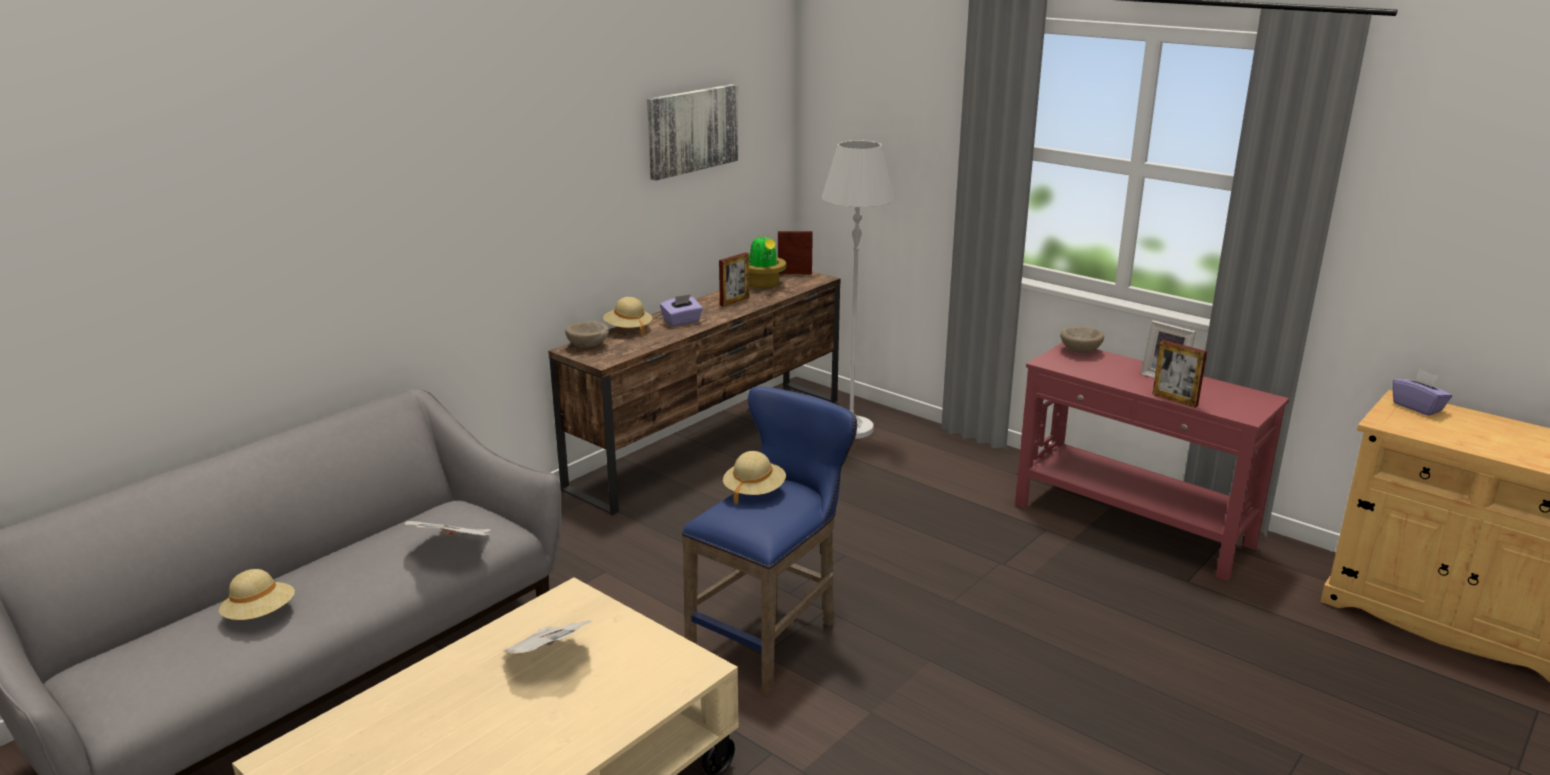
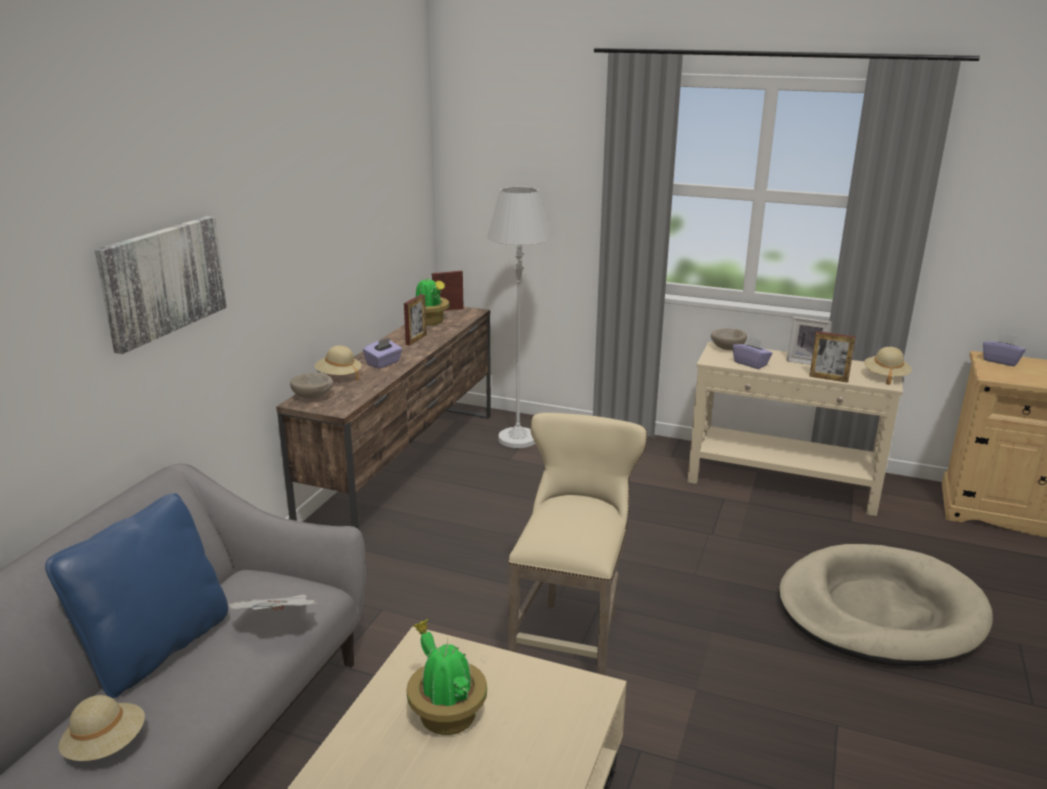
camera: 20 degrees left, 0 degrees up
newspaper [502,620,593,654] -> potted plant [407,619,487,735]
picture [647,84,738,180] -> picture moved to [95,216,227,354]
blue stool [682,387,857,695] -> beige stool [508,413,648,675]
beige hat [723,451,786,505] -> beige hat moved to [864,347,912,385]
red console table [1015,342,1289,581] -> beige console table [687,342,903,516]
none -> blue pillow [45,493,228,698]
none -> purple tissue box [732,336,772,369]
none -> beige dog bed [779,544,993,666]

